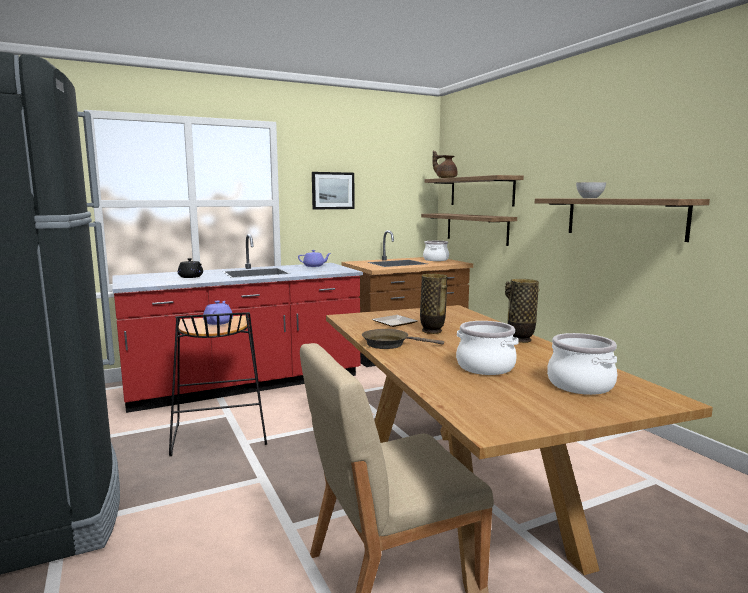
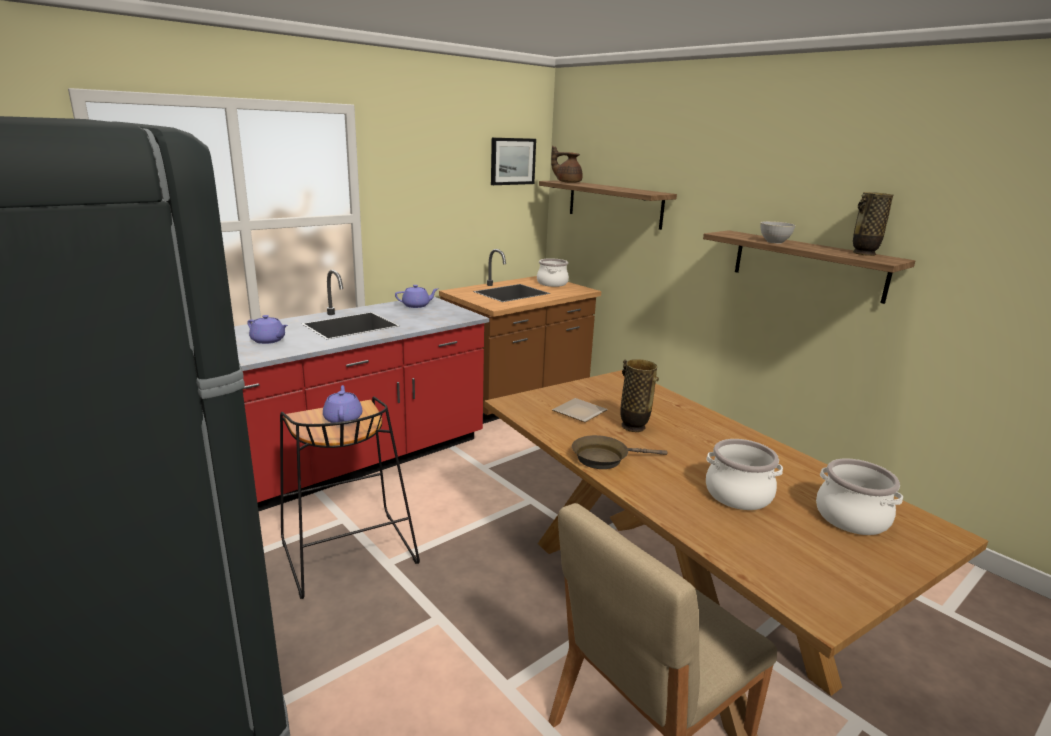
camera: 15 degrees left, 10 degrees up
black teapot [178,258,203,278] -> purple teapot [247,315,288,344]
picture [312,172,355,209] -> picture moved to [491,138,536,185]
shelf [421,213,517,246] -> none
vase [505,279,539,343] -> vase moved to [853,192,893,256]

